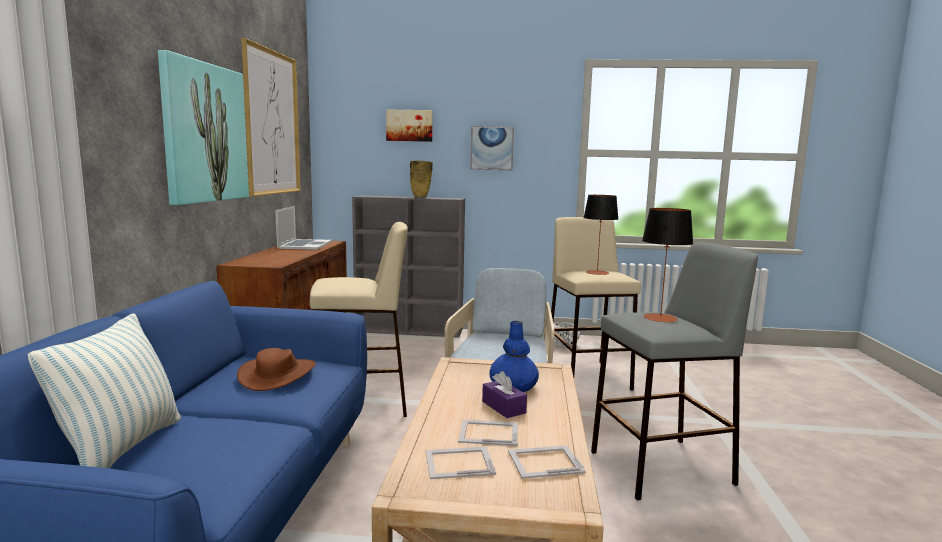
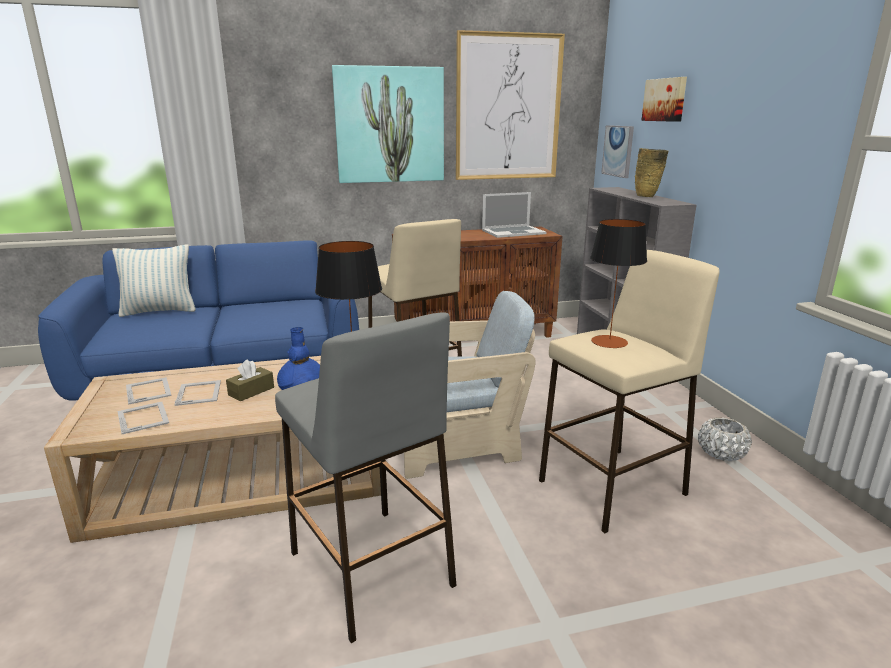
camera: 70 degrees right, 10 degrees up
brown hat [237,348,316,391] -> none
picture [470,126,514,170] -> picture moved to [601,125,634,178]
purple tissue box [482,371,527,418] -> brown tissue box [226,359,274,401]

